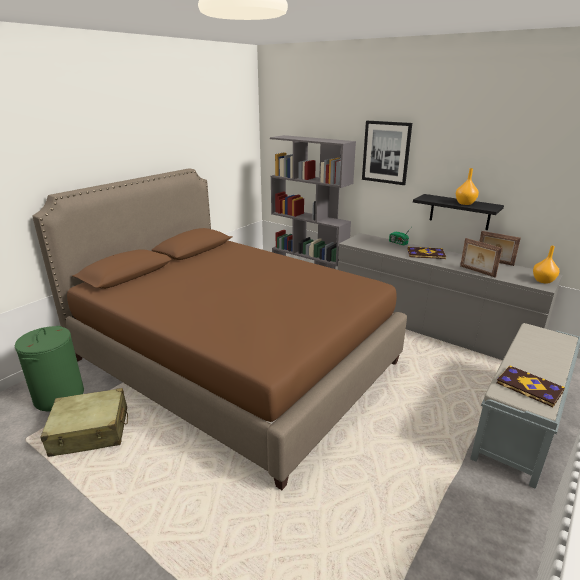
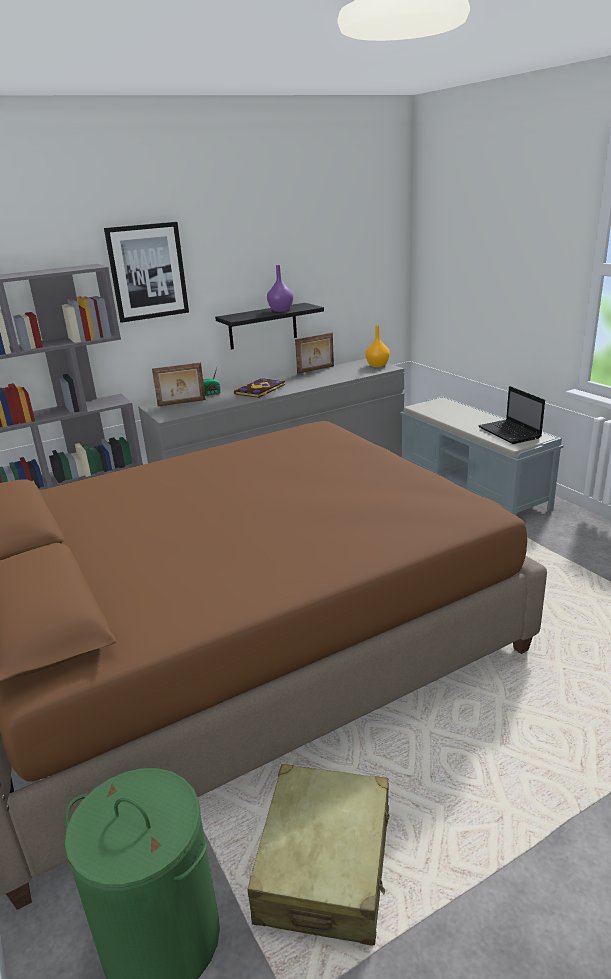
camera: 65 degrees left, 0 degrees up
orange vase [456,168,479,205] -> purple vase [267,265,294,312]
picture frame [460,238,502,278] -> picture frame moved to [152,363,206,407]
book [496,365,565,407] -> laptop [478,386,545,444]

